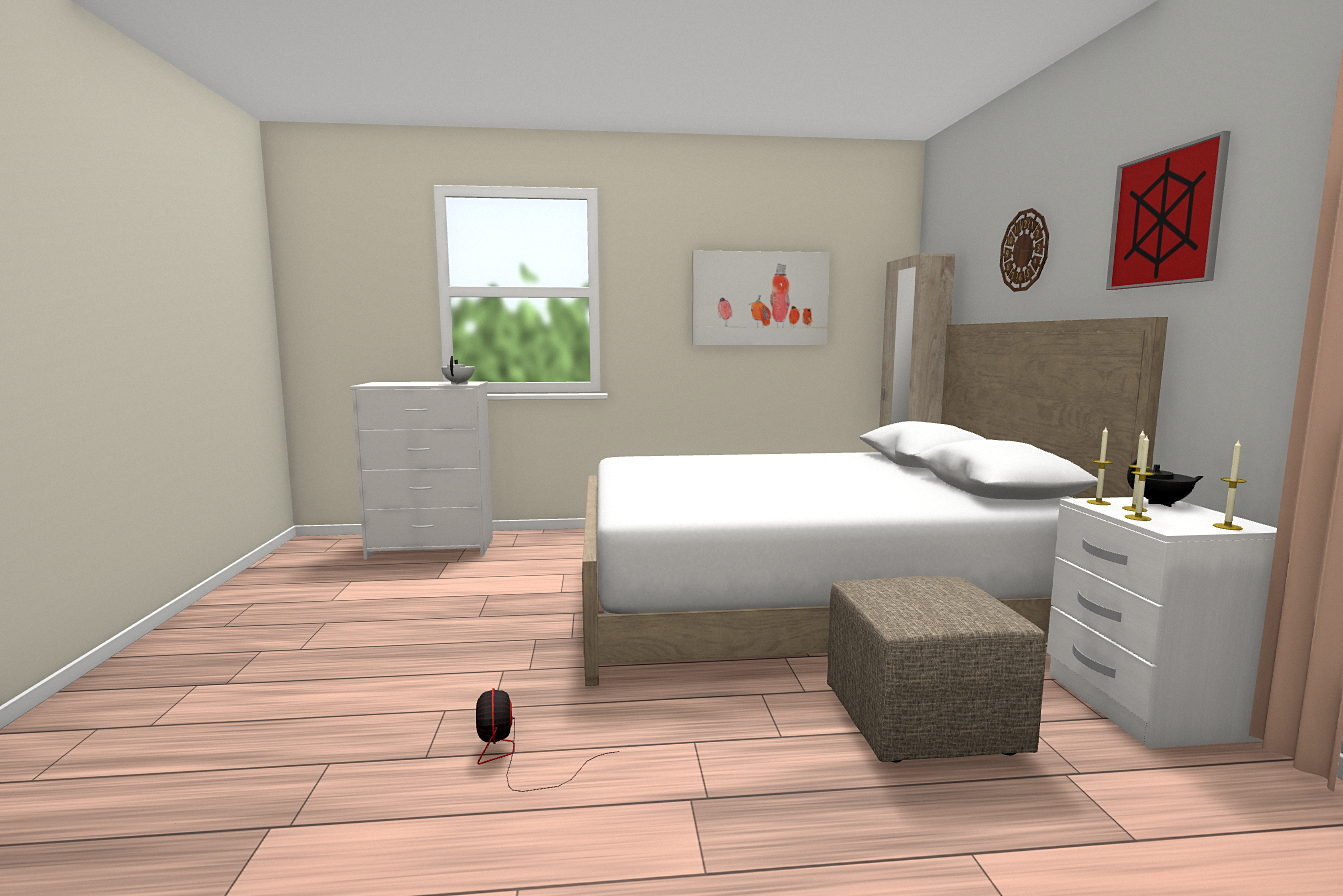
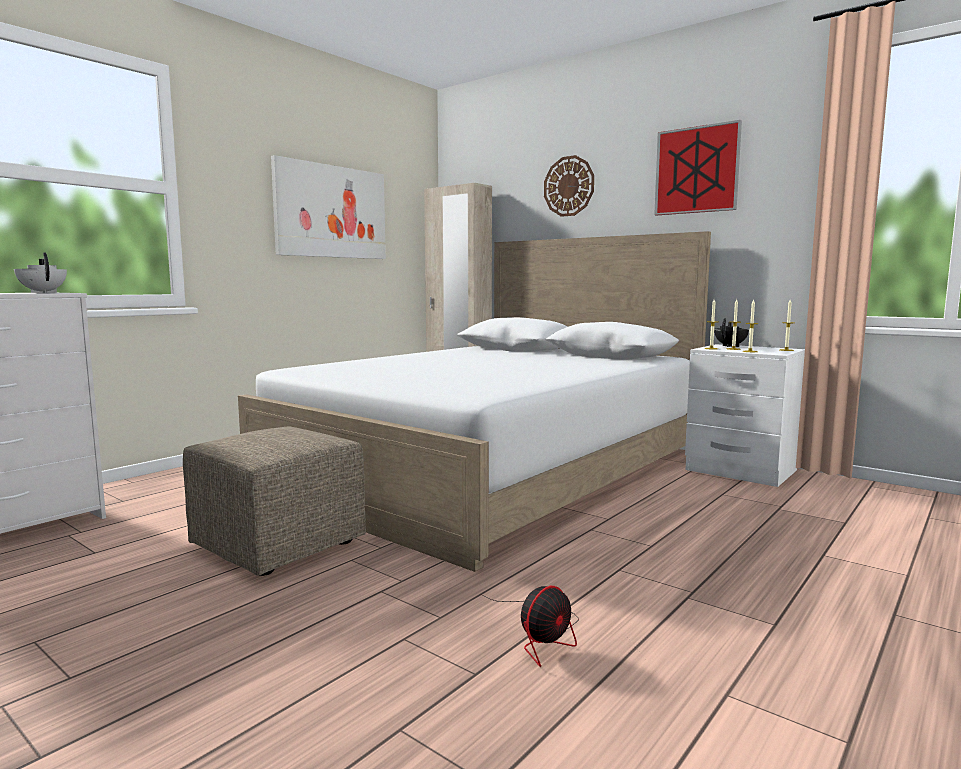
camera: 45 degrees left, 0 degrees up
fan [476,688,620,792] -> fan turned 75 degrees counterclockwise [481,586,579,667]
beige ottoman [827,576,1046,763] -> beige ottoman moved to [183,426,366,576]

